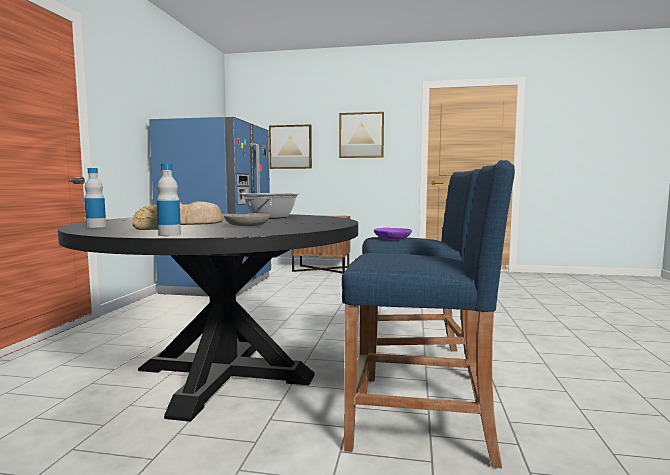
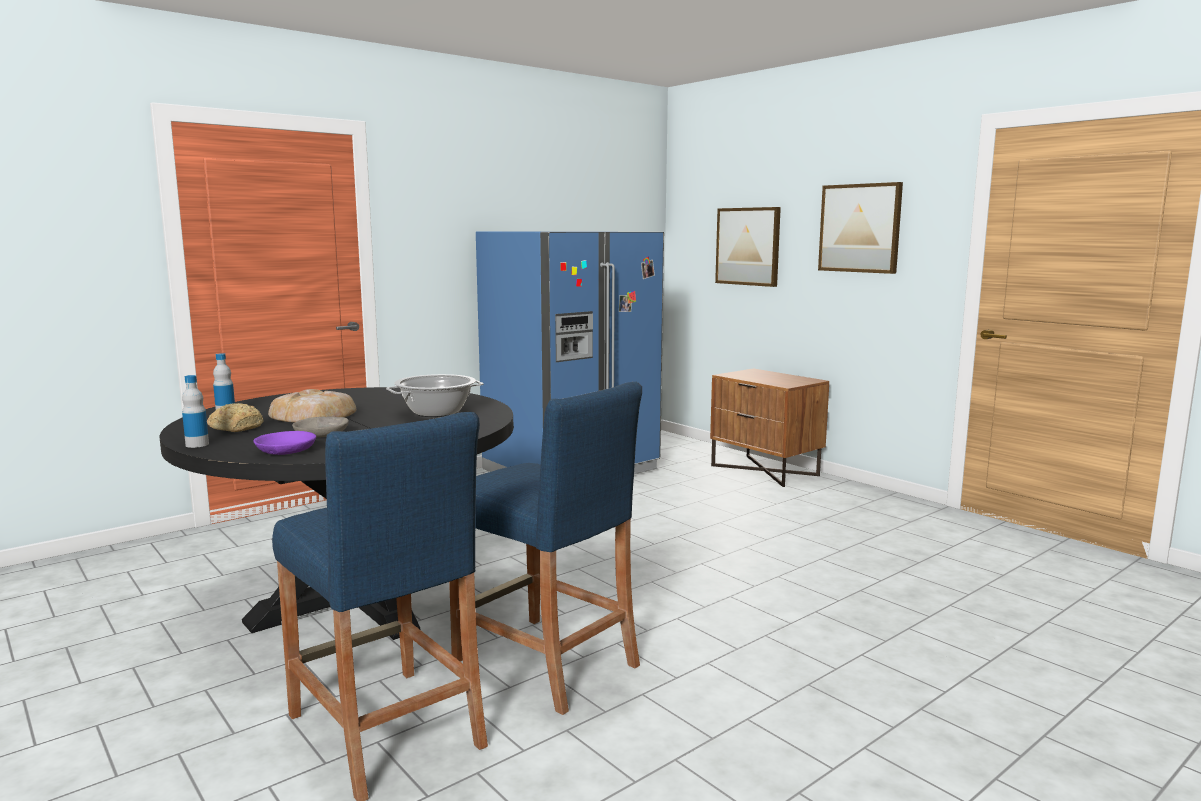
camera: 40 degrees right, 5 degrees up
purple bowl [374,228,412,240] -> purple bowl moved to [253,431,316,455]

